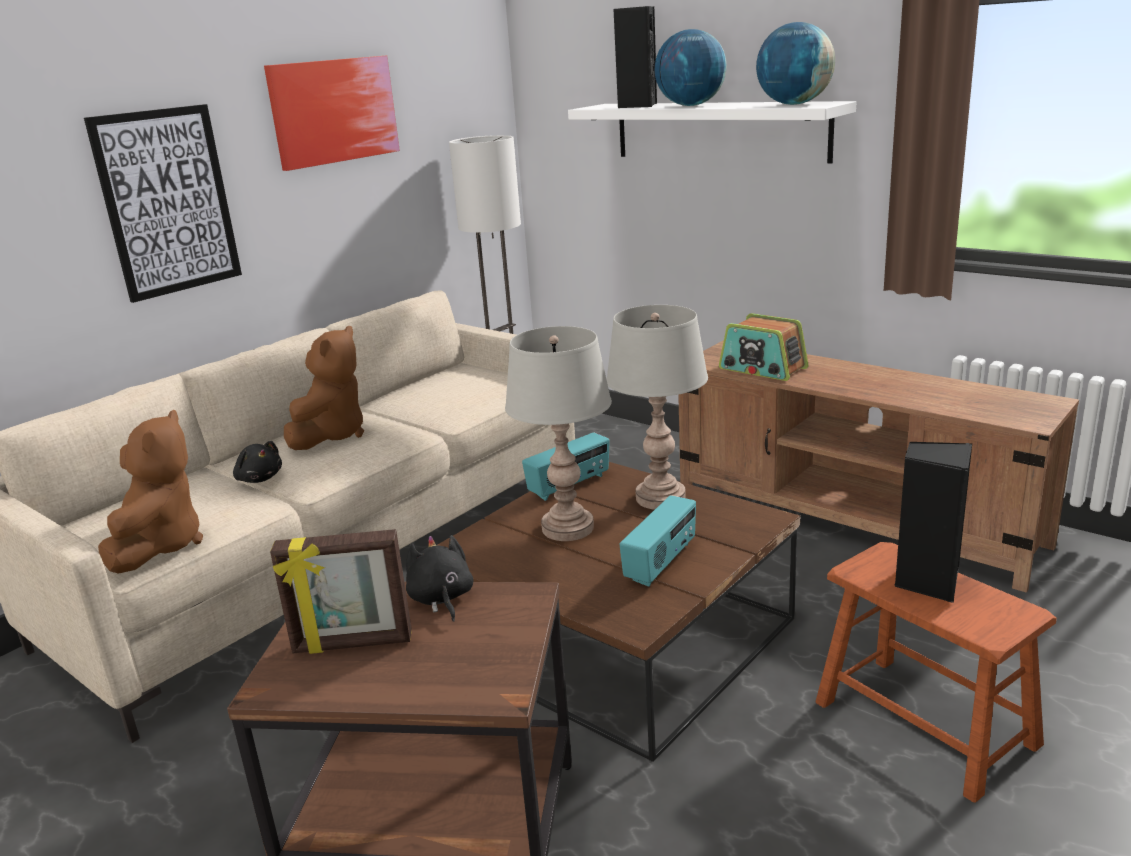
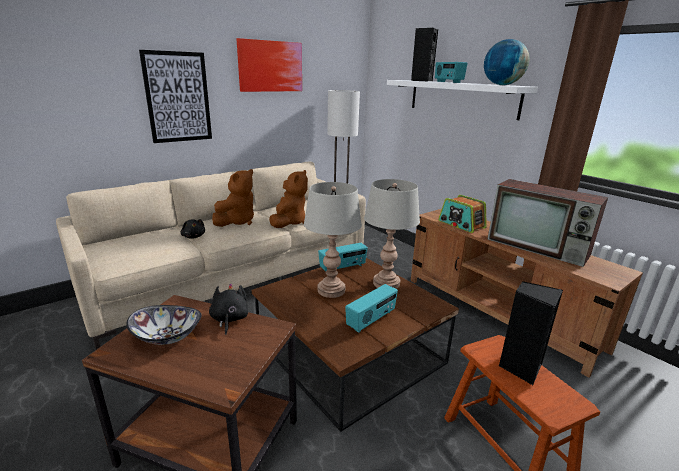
camera: 10 degrees right, 0 degrees up
brown plush toy [98,410,203,574] -> brown plush toy moved to [269,170,308,228]
picture frame [270,529,412,654] -> bowl [126,305,202,345]
globe [655,29,727,106] -> radio [435,62,468,83]
none -> television [487,179,608,267]

